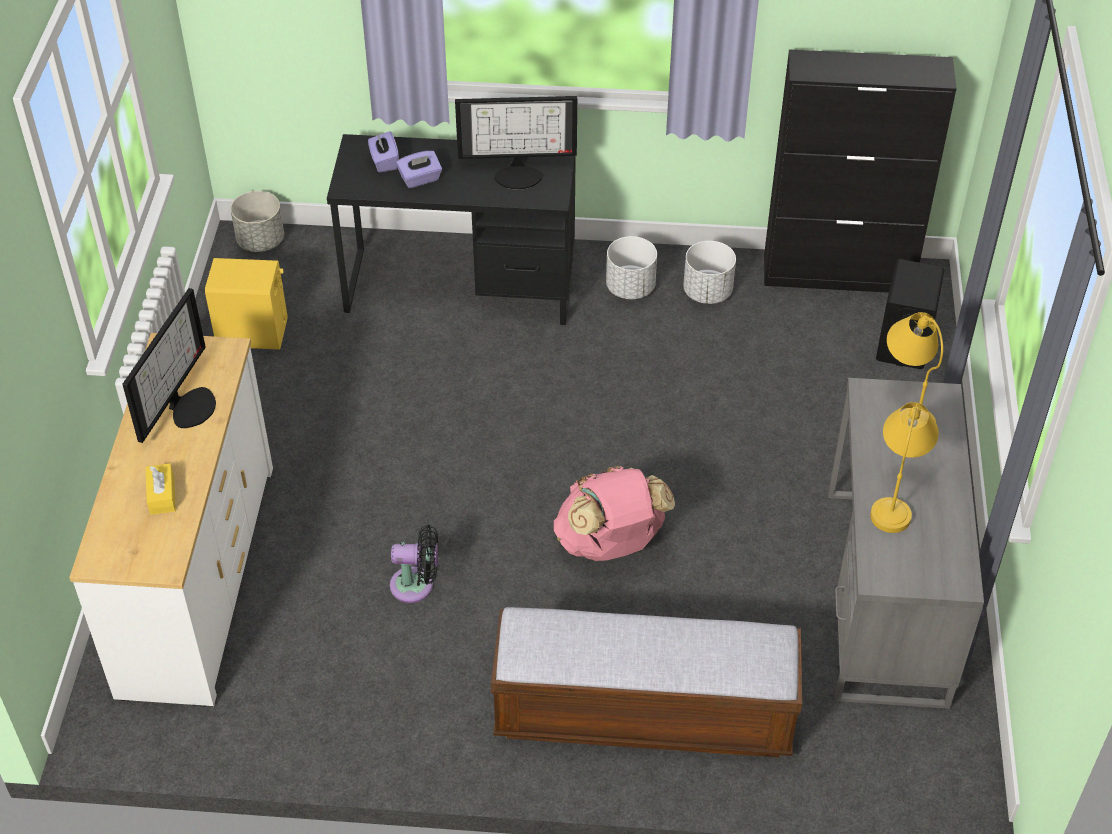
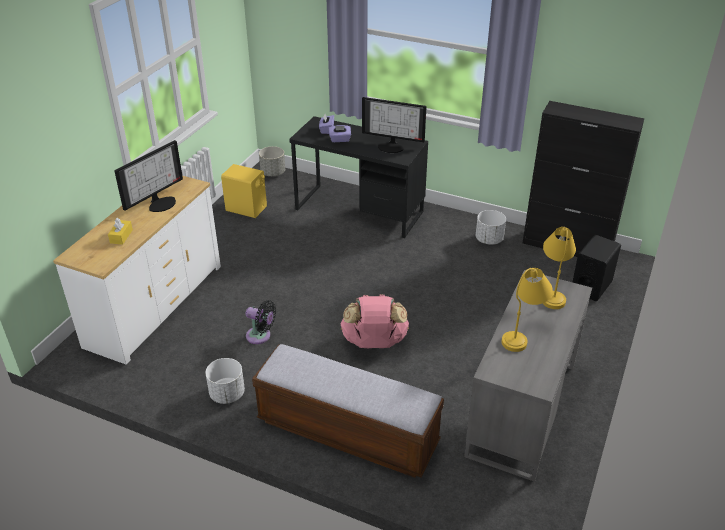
camera: 20 degrees right, 10 degrees down
white planter [606,236,657,299] -> white planter moved to [206,358,245,404]

